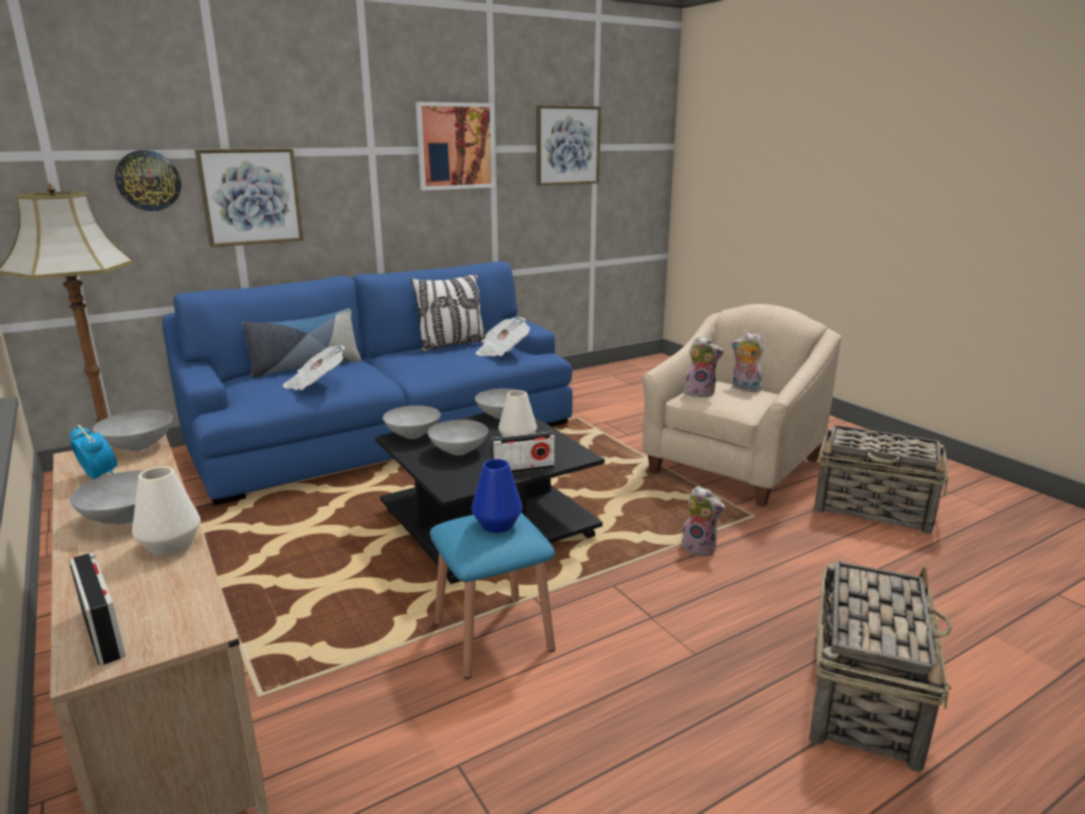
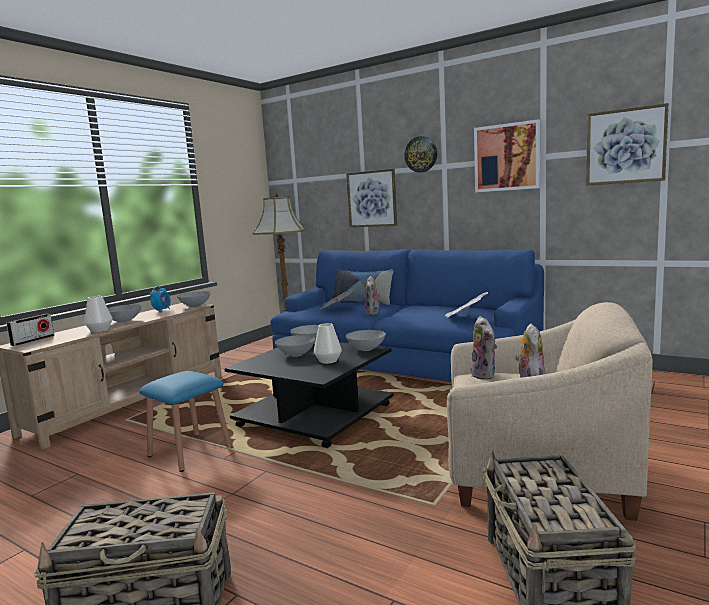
camera: 65 degrees right, 10 degrees down
wall clock [115,150,181,211] -> wall clock moved to [405,136,437,173]
pillow [411,274,486,352] -> none
blue vase [471,459,523,533] -> none
radio [491,432,555,473] -> none
plush toy [681,486,726,557] -> plush toy moved to [365,276,381,315]

